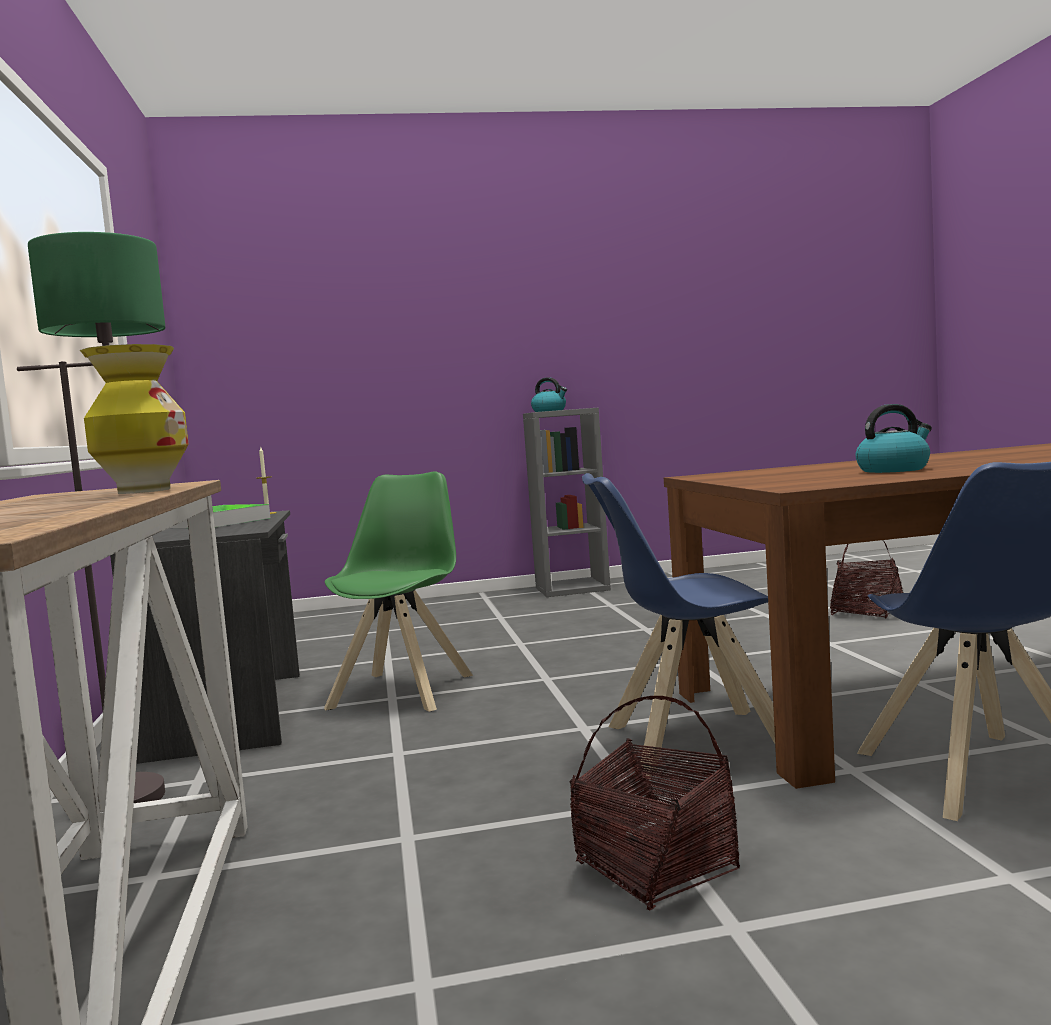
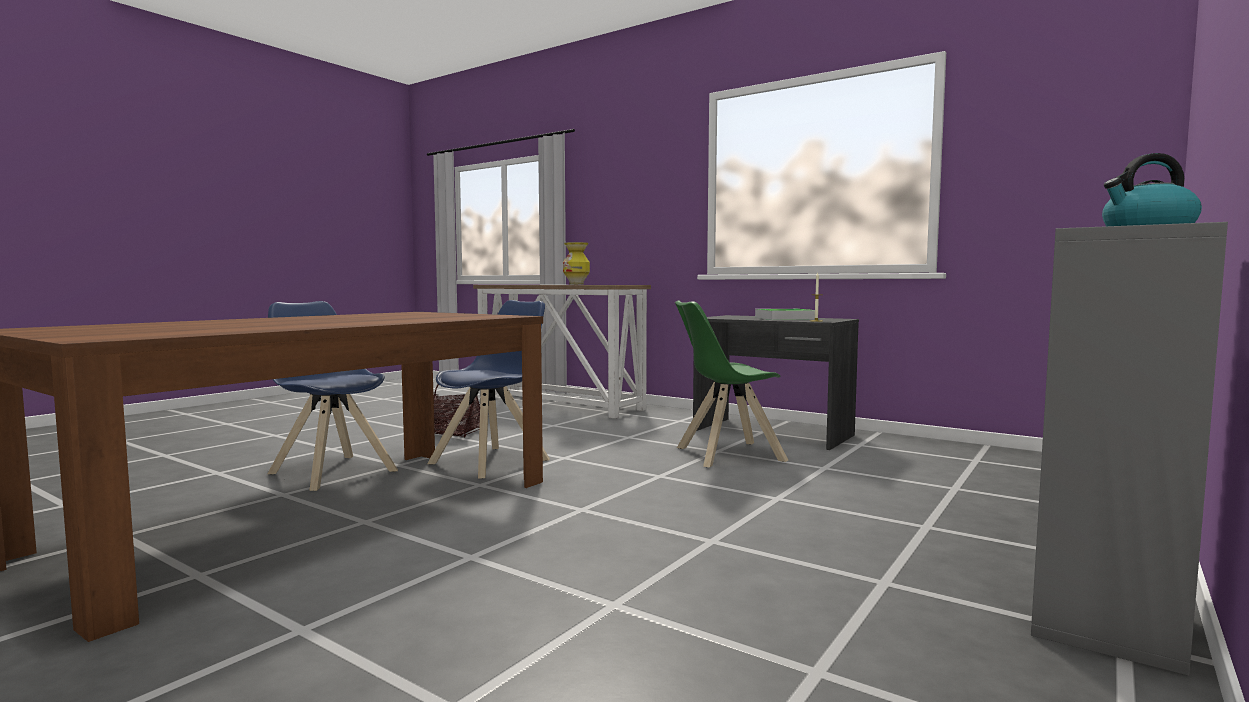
camera: 135 degrees right, 0 degrees up
green floor lamp [17,232,165,803] -> none
green chair [324,471,473,712] -> green chair turned 105 degrees clockwise [675,300,788,468]
basket [830,541,903,618] -> none
kettle [856,404,932,473] -> none

